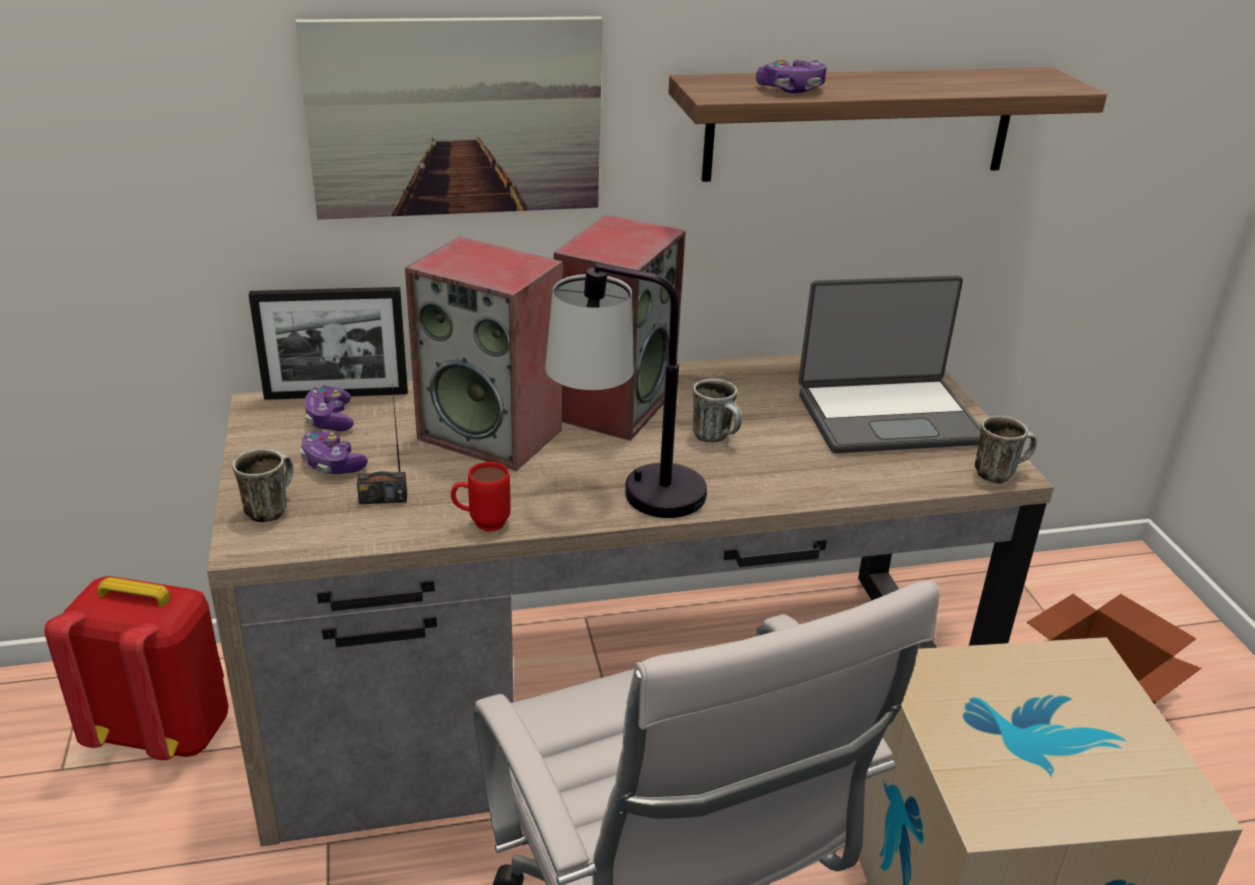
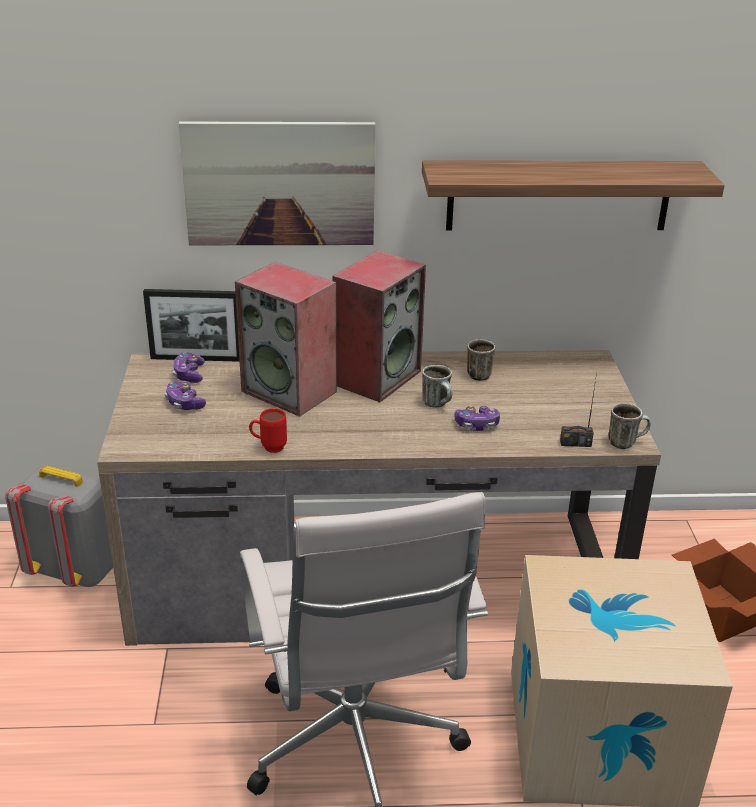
camera: 10 degrees right, 0 degrees up
red backpack [44,576,228,760] -> grey backpack [5,465,113,587]
mug [233,449,293,522] -> mug moved to [467,339,495,381]
radio [357,385,407,504] -> radio moved to [560,373,597,447]
table lamp [545,263,707,518] -> none
game controller [756,58,827,93] -> game controller moved to [455,406,500,431]
laptop [798,276,981,453] -> none

